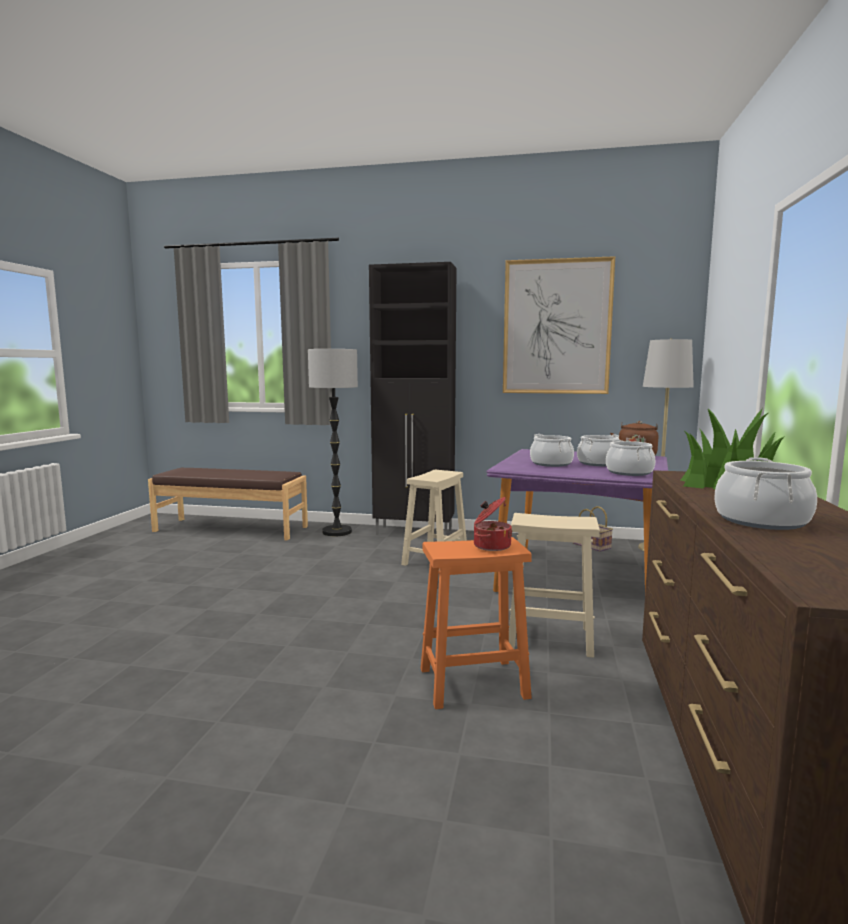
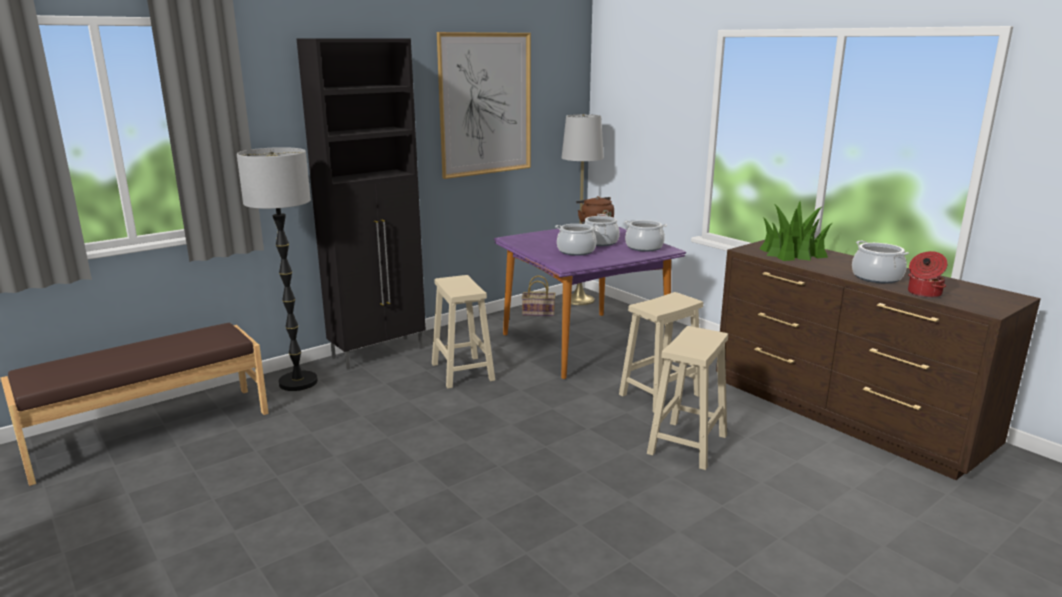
camera: 50 degrees left, 10 degrees up
orange stool [421,537,532,709] -> beige stool [647,326,728,470]
cooking pot [474,497,512,551] -> cooking pot moved to [908,251,947,298]

